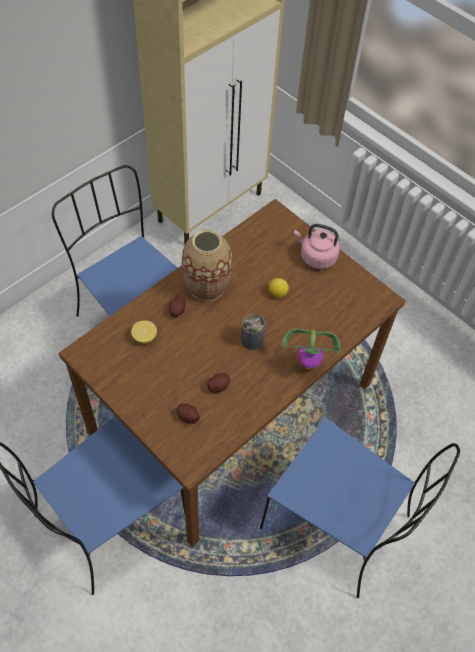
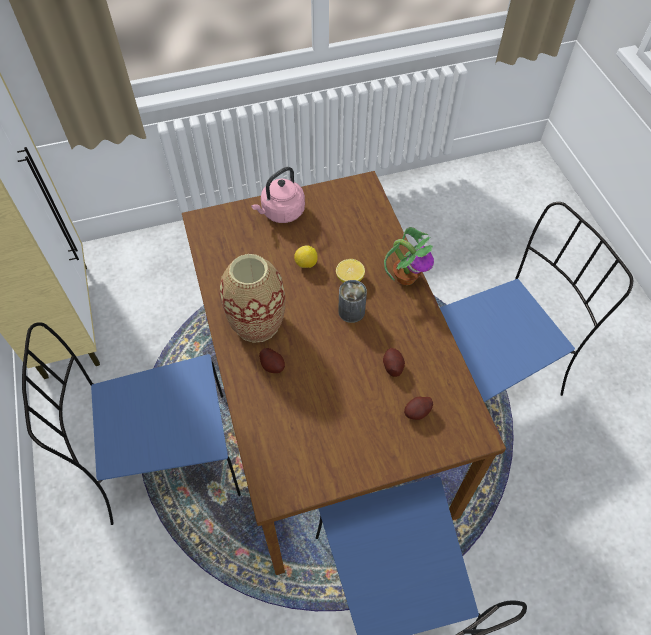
camera: 60 degrees left, 0 degrees up
lemon [131,321,157,344] -> lemon moved to [336,259,365,283]

